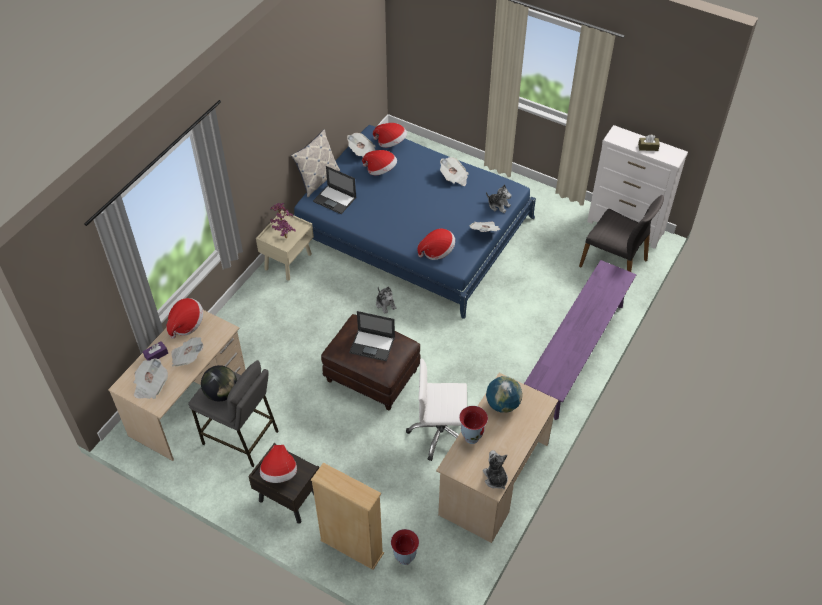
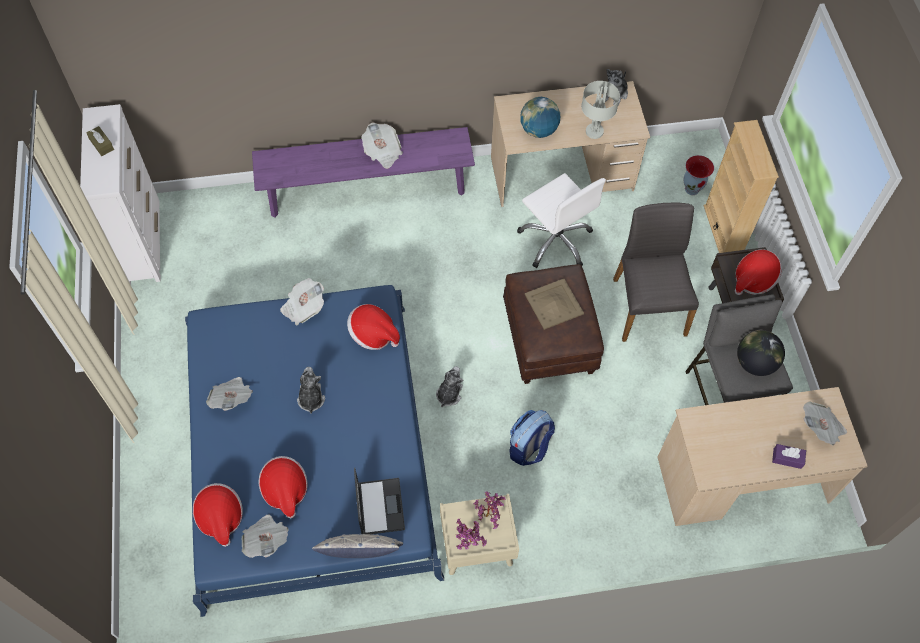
camera: 130 degrees left, 10 degrees up
hat [166,298,203,339] -> none
newspaper [171,337,203,367] -> newspaper moved to [361,122,403,169]
laptop [349,311,395,361] -> beige tray [525,279,584,330]
vase [459,406,488,444] -> grey table lamp [581,81,620,139]
plush toy [486,185,512,213] -> plush toy moved to [297,367,325,414]
grey chair [579,195,664,272] -> grey chair moved to [613,202,699,342]
none -> backpack [510,410,555,466]

